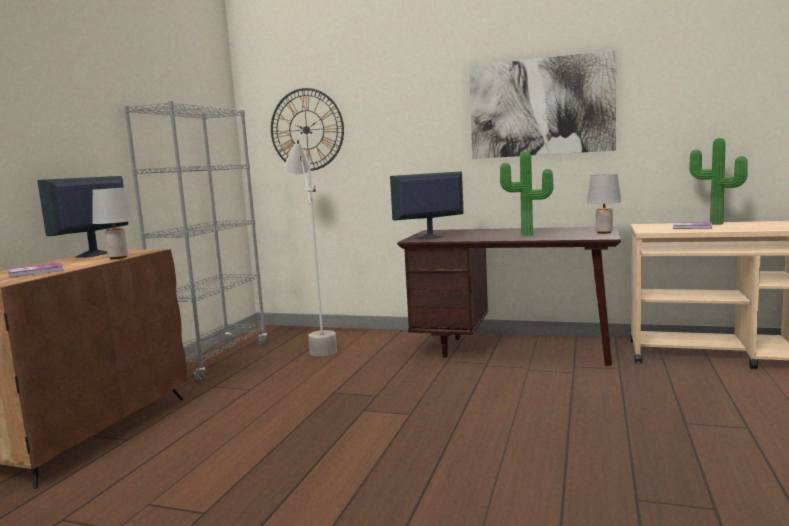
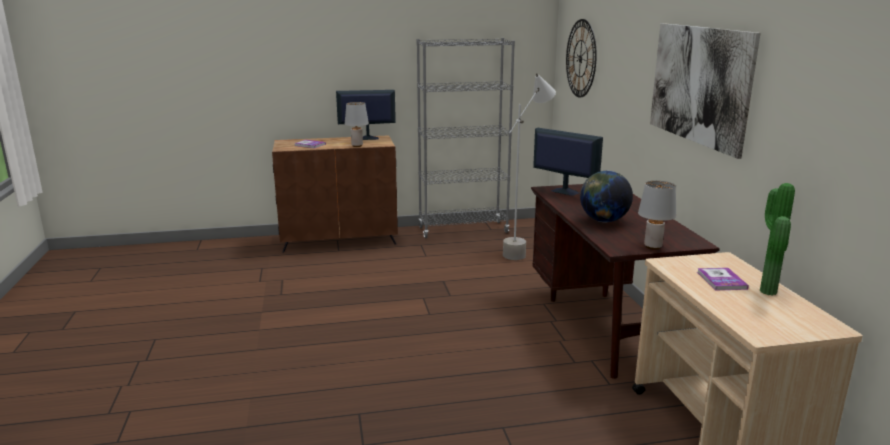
camera: 60 degrees right, 10 degrees up
potted plant [500,151,553,236] -> globe [580,170,633,222]

